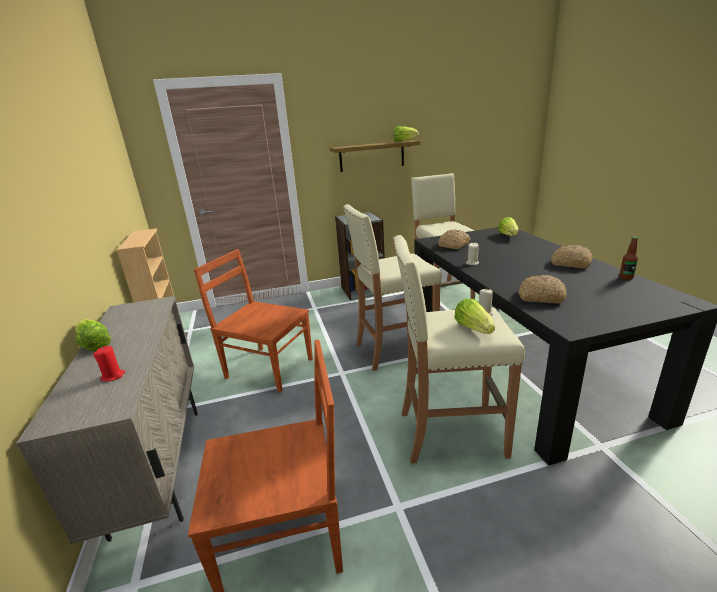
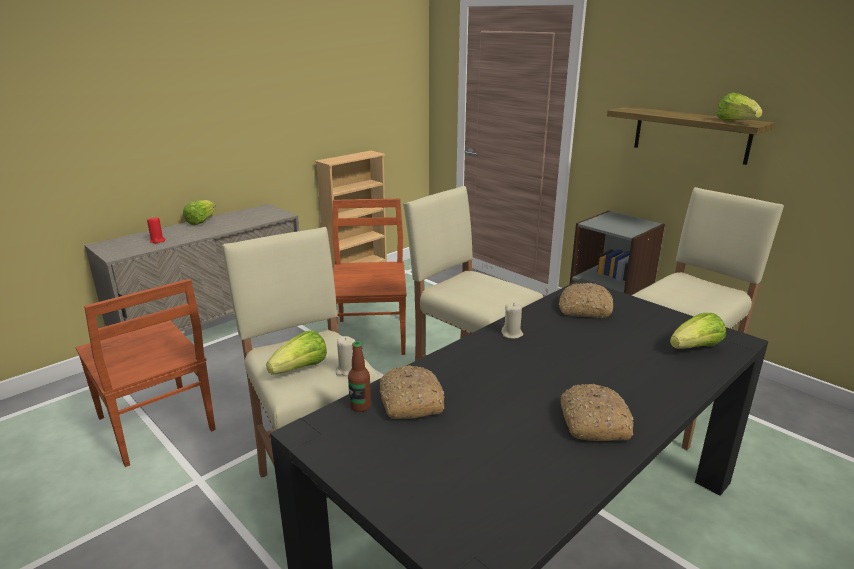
camera: 60 degrees right, 0 degrees up
bottle [619,237,638,280] -> bottle moved to [348,341,371,412]

